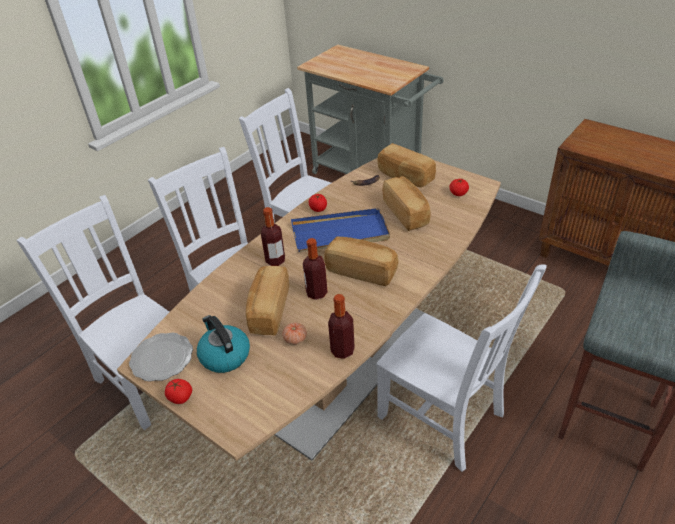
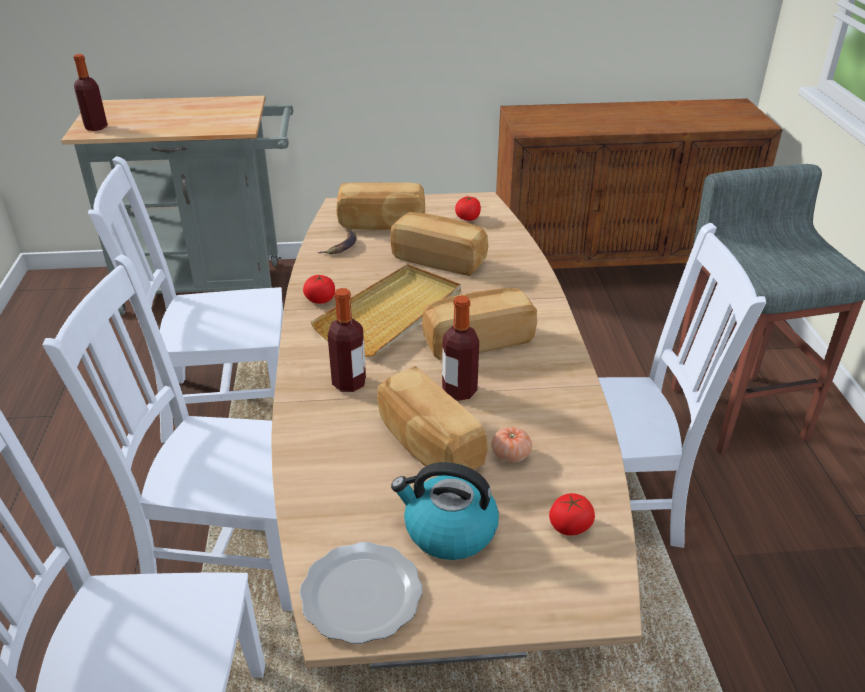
camera: 45 degrees left, 5 degrees down
tomato [165,379,192,404] -> tomato moved to [549,493,595,536]
blue tray [291,208,390,252] -> beige tray [311,264,461,357]
bottle [328,294,355,359] -> bottle moved to [73,54,108,131]

